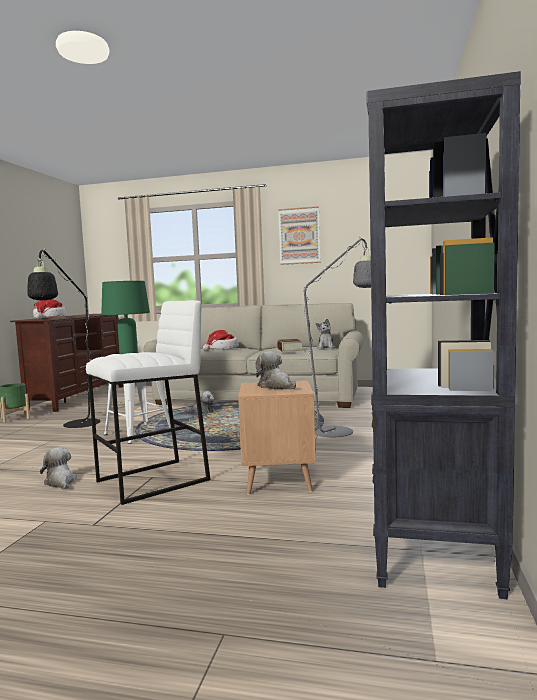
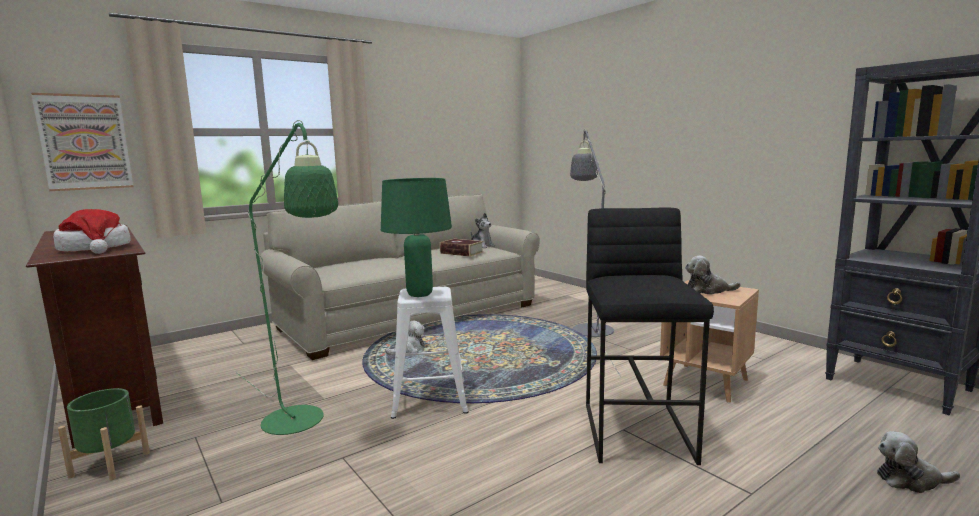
camera: 50 degrees left, 5 degrees up
black floor lamp [28,248,121,428] -> green floor lamp [237,120,338,435]
plush toy [40,448,77,490] -> plush toy moved to [877,431,960,493]
white stool [86,300,211,505] -> black stool [586,208,714,465]
hat [203,330,239,351] -> none
picture [278,206,320,265] -> picture moved to [31,93,133,191]

